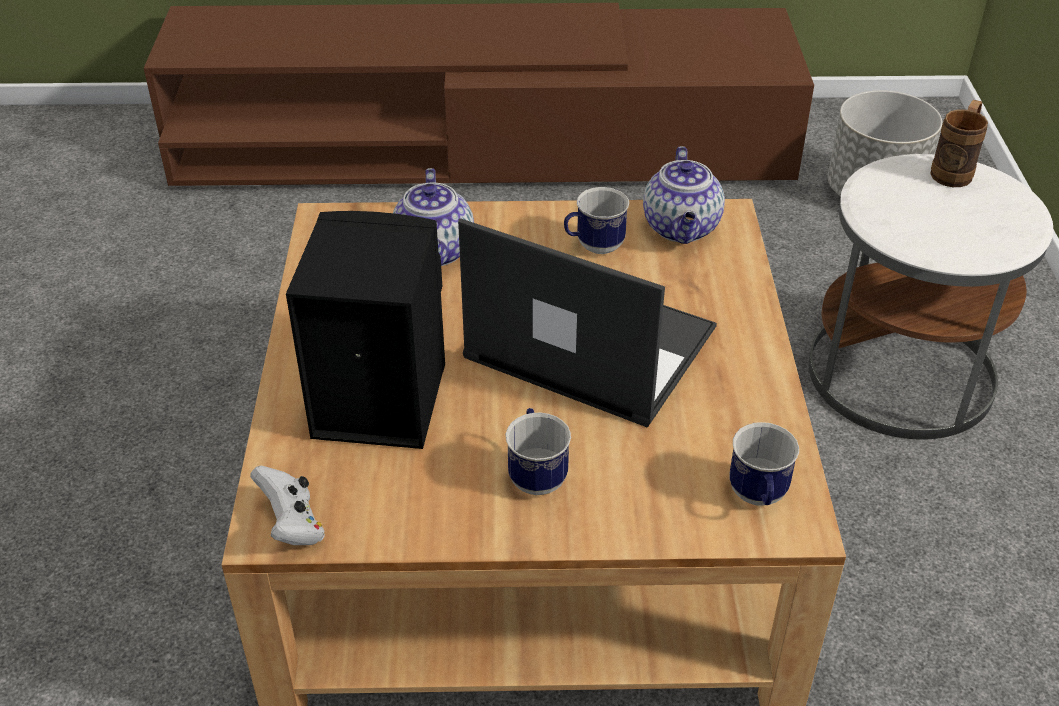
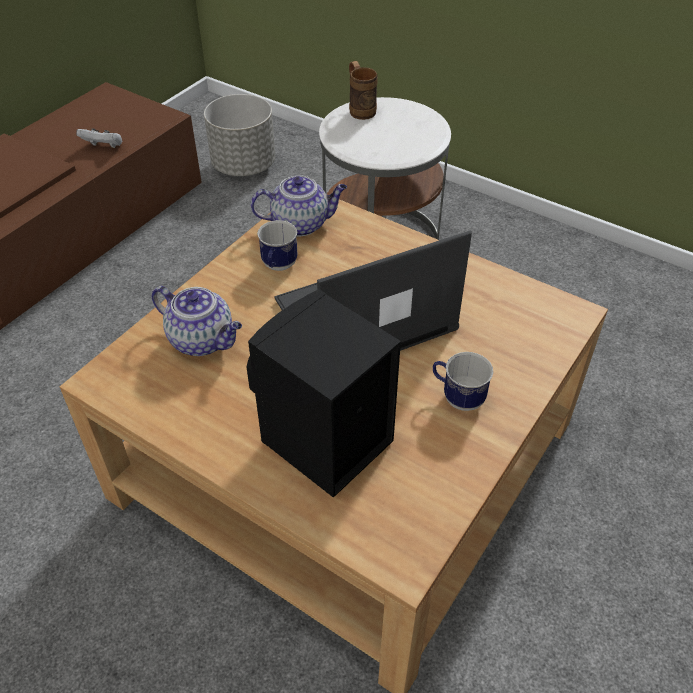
camera: 55 degrees left, 5 degrees up
white game controller [250,466,325,545] -> white game controller moved to [76,128,123,148]
teapot [643,146,725,244] -> teapot turned 45 degrees counterclockwise [250,176,347,236]
mug [730,422,799,506] -> none

